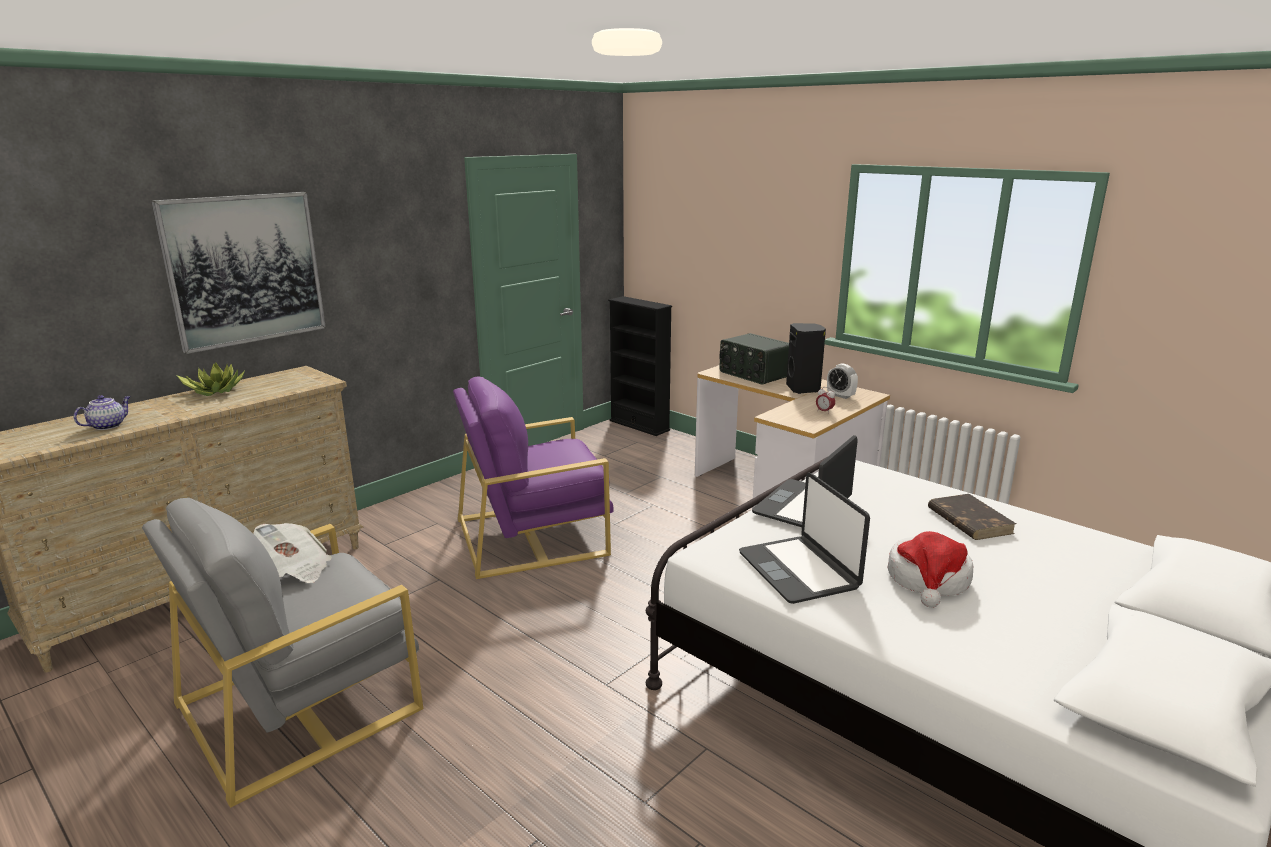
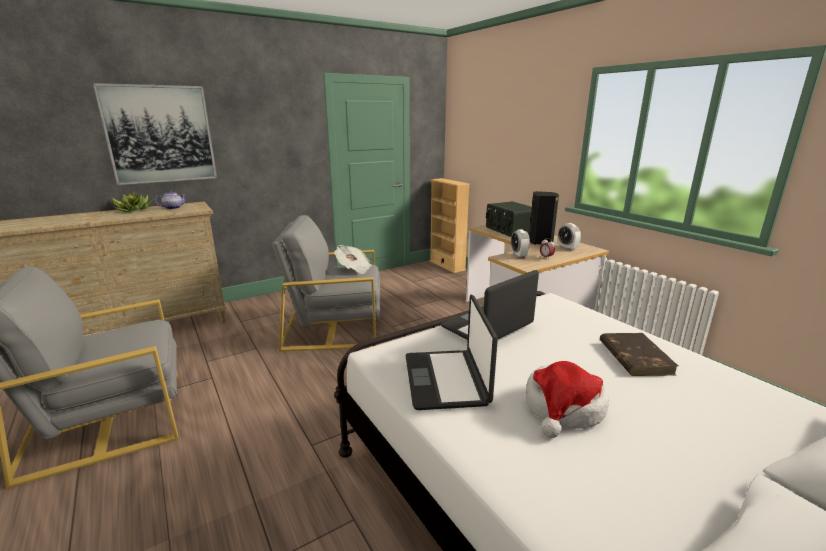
camera: 15 degrees right, 0 degrees up
teapot [74,395,131,430] -> teapot moved to [155,190,187,209]
newspaper [253,523,332,583] -> newspaper moved to [334,245,372,274]
purple armchair [453,376,614,579] -> grey armchair [272,215,380,352]
black bookcase [608,296,672,436] -> beige bookcase [429,178,470,273]
none -> alarm clock [511,229,530,259]

